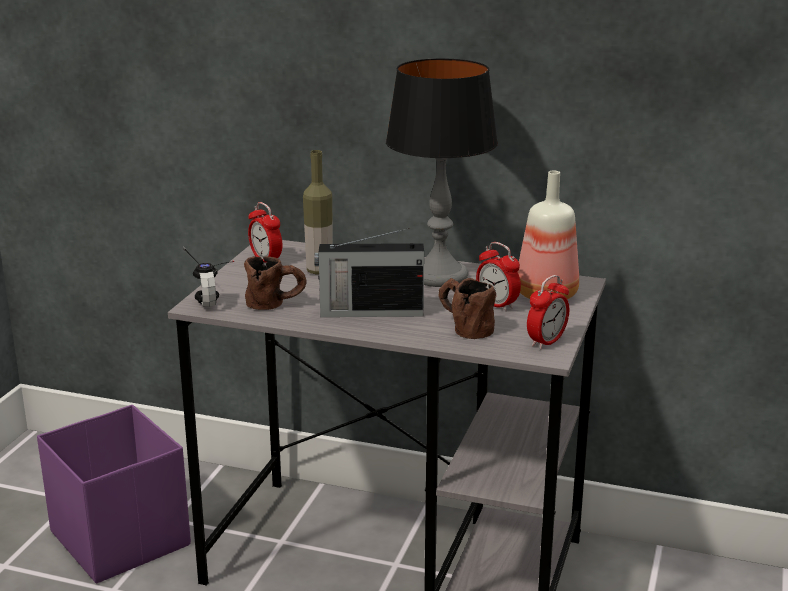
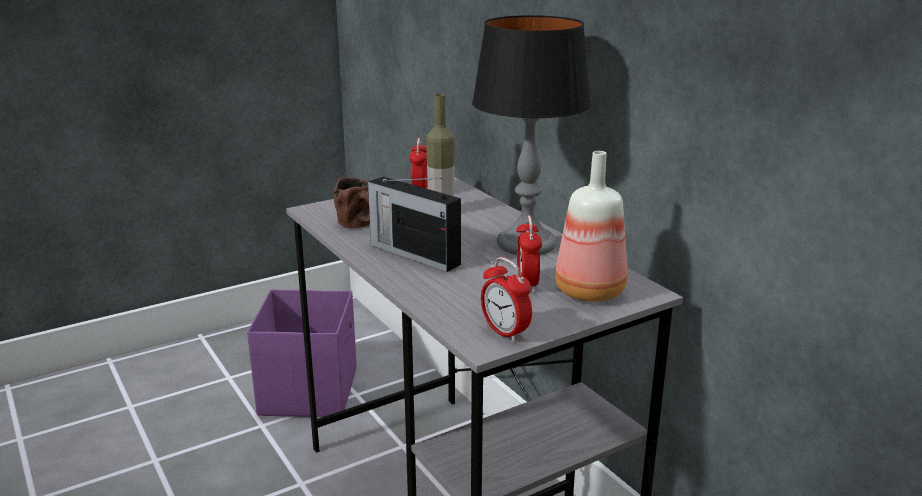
camera: 40 degrees right, 0 degrees up
headphones [183,246,234,307] -> none
brown mug [439,278,496,339] -> none
alarm clock [527,275,569,350] -> alarm clock turned 60 degrees clockwise [481,257,532,342]

